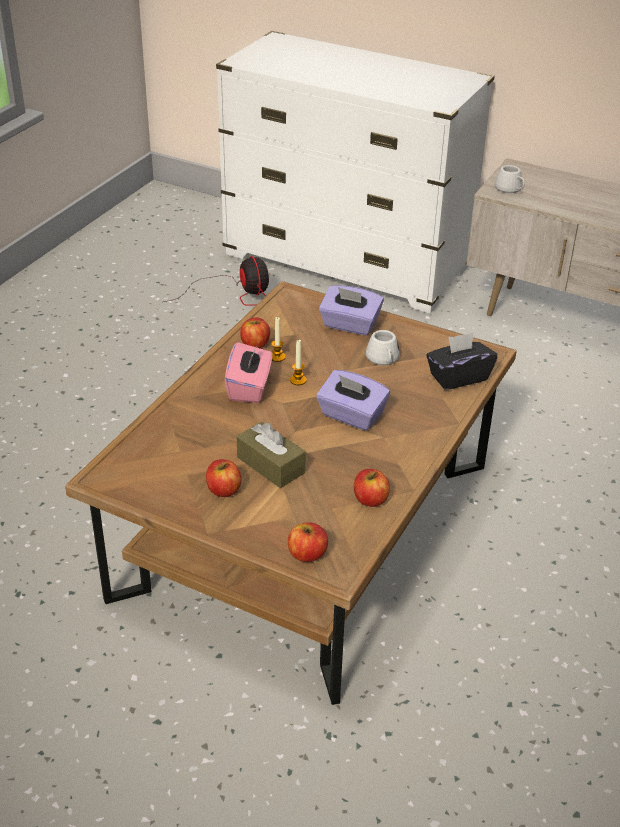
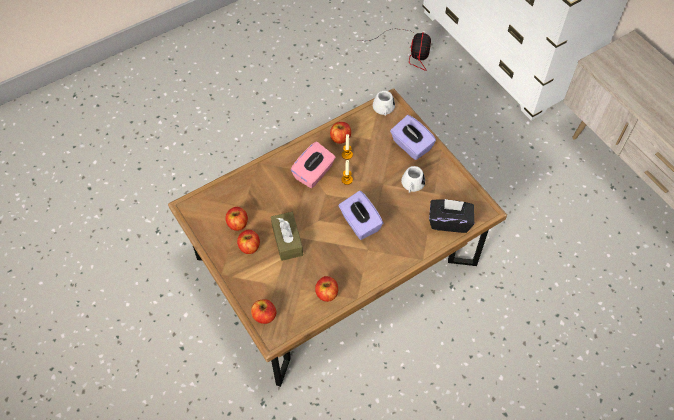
camera: 30 degrees right, 20 degrees up
white mug [495,165,525,193] -> white mug moved to [373,91,395,116]
none -> apple [225,207,248,231]

